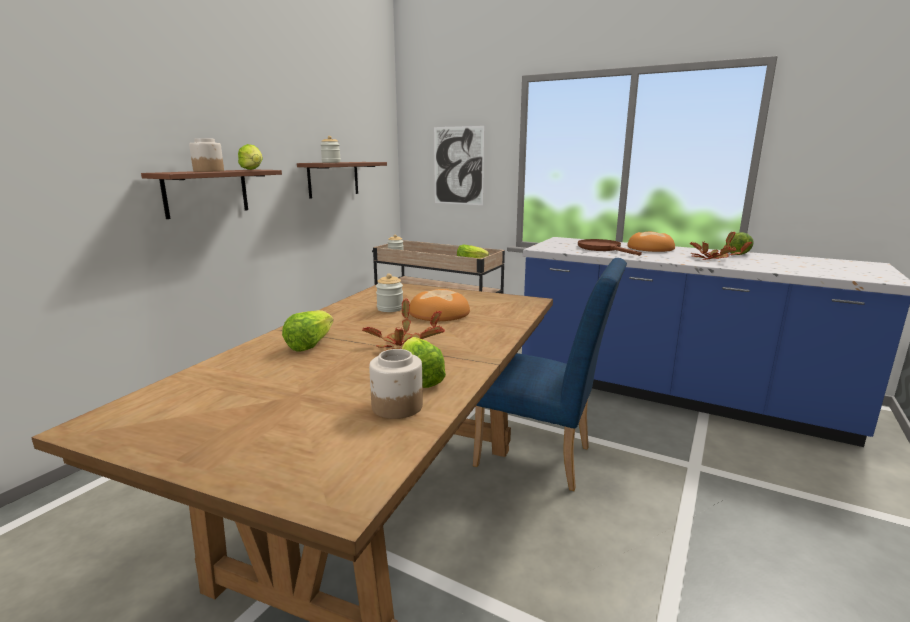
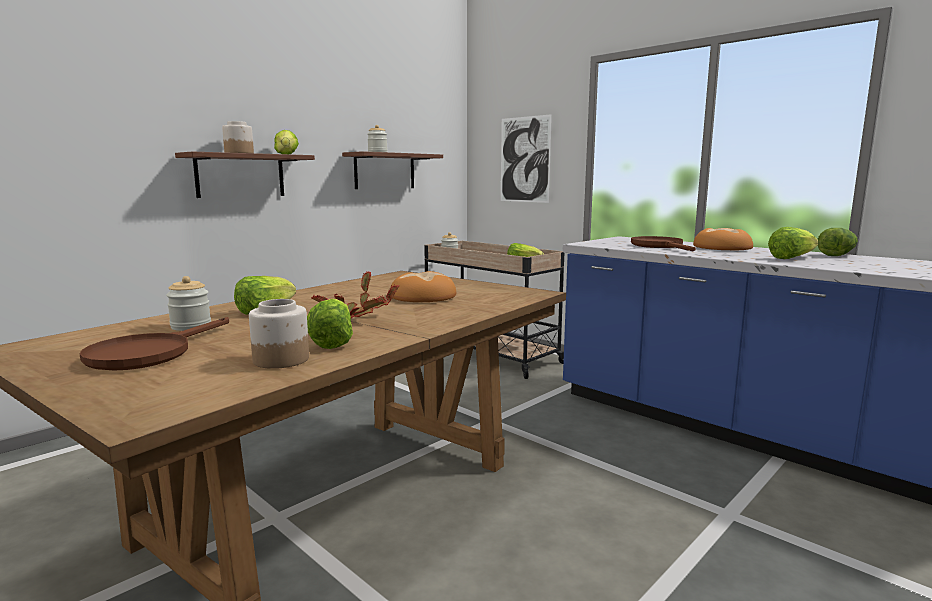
camera: 15 degrees right, 5 degrees down
jar [376,274,403,312] -> jar moved to [166,276,211,331]
blue chair [473,258,627,491] -> none
potted plant [690,232,752,260] -> lettuce [768,227,818,259]
none -> brown frying pan [80,317,229,370]

